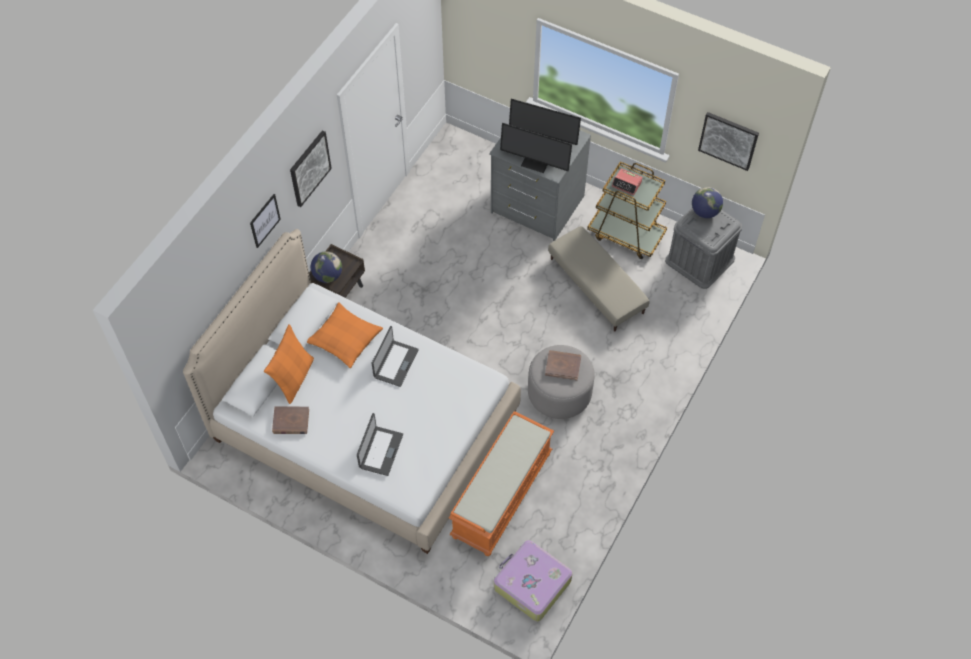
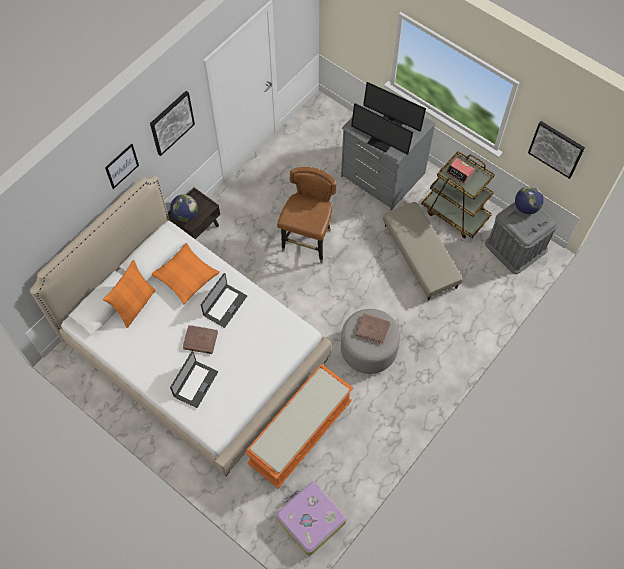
camera: 10 degrees right, 5 degrees up
brown book [272,406,309,434] -> brown book moved to [183,325,218,354]
none -> brown chair [277,167,336,263]

